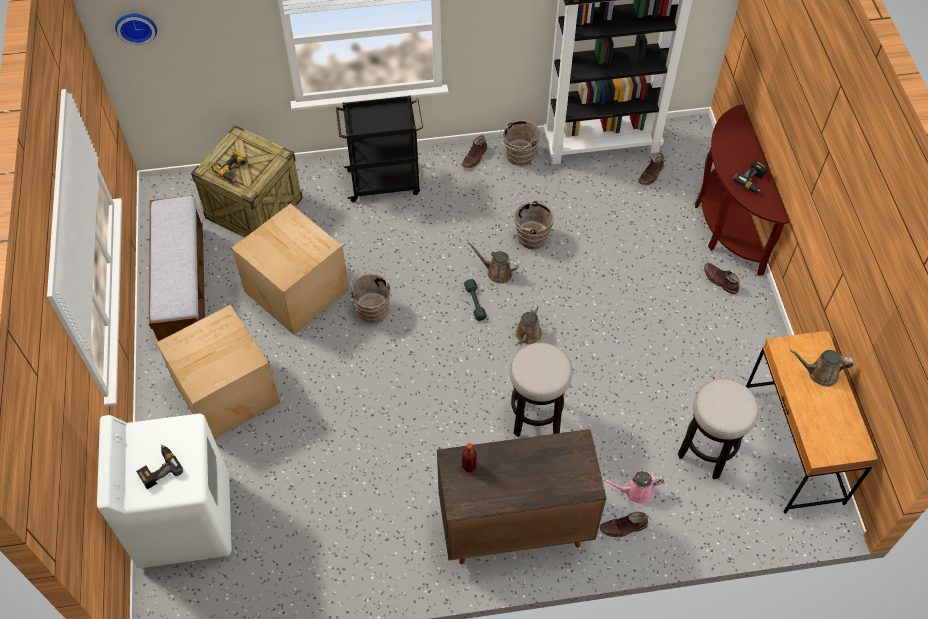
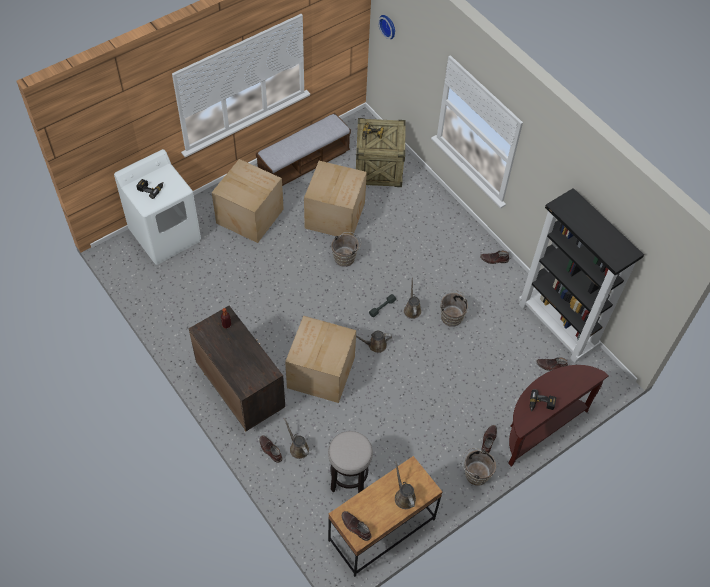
camera: 60 degrees right, 0 degrees up
black cart [336,95,423,202] -> none
brown bucket [500,121,540,166] -> brown bucket moved to [462,448,496,486]
stool [510,343,573,437] -> cardboard box [285,316,356,403]
pink watering can [603,471,664,505] -> brown watering can [284,418,309,459]
none -> brown boot [342,511,371,541]

